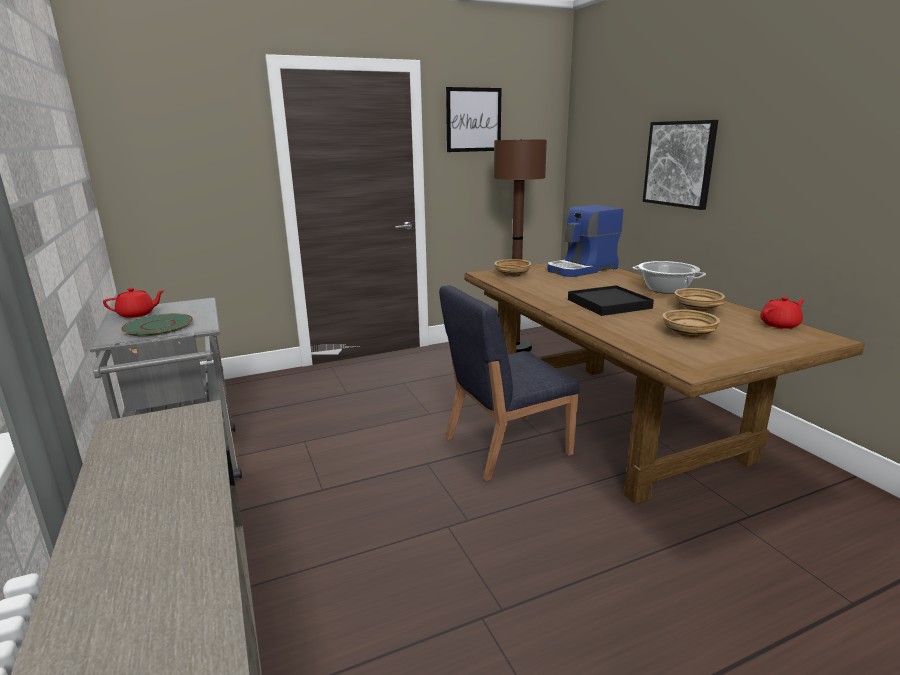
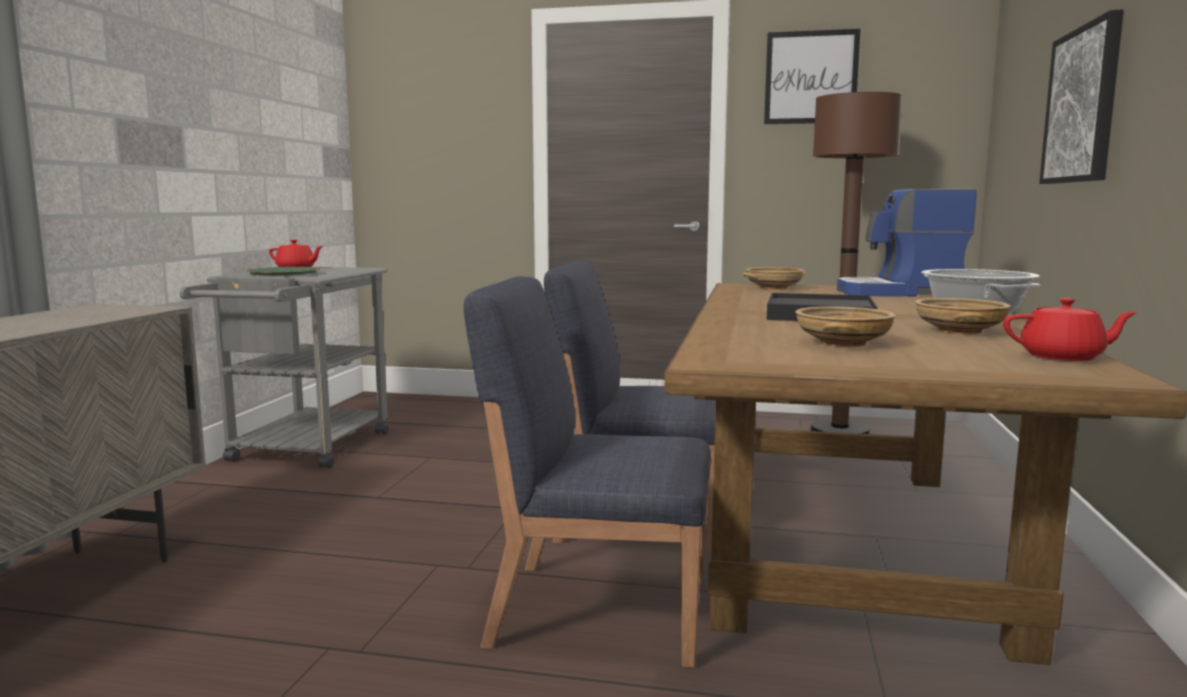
camera: 35 degrees right, 10 degrees down
none -> blue chair [464,276,711,668]

